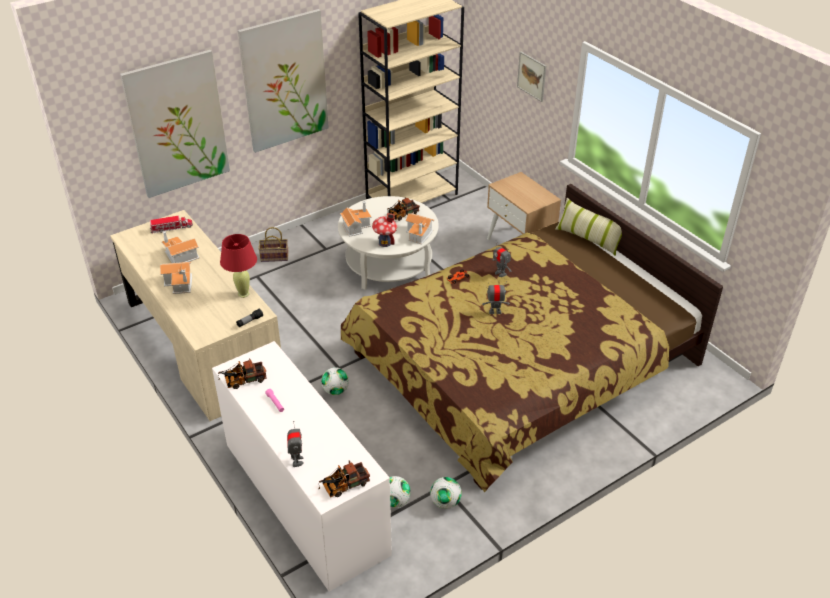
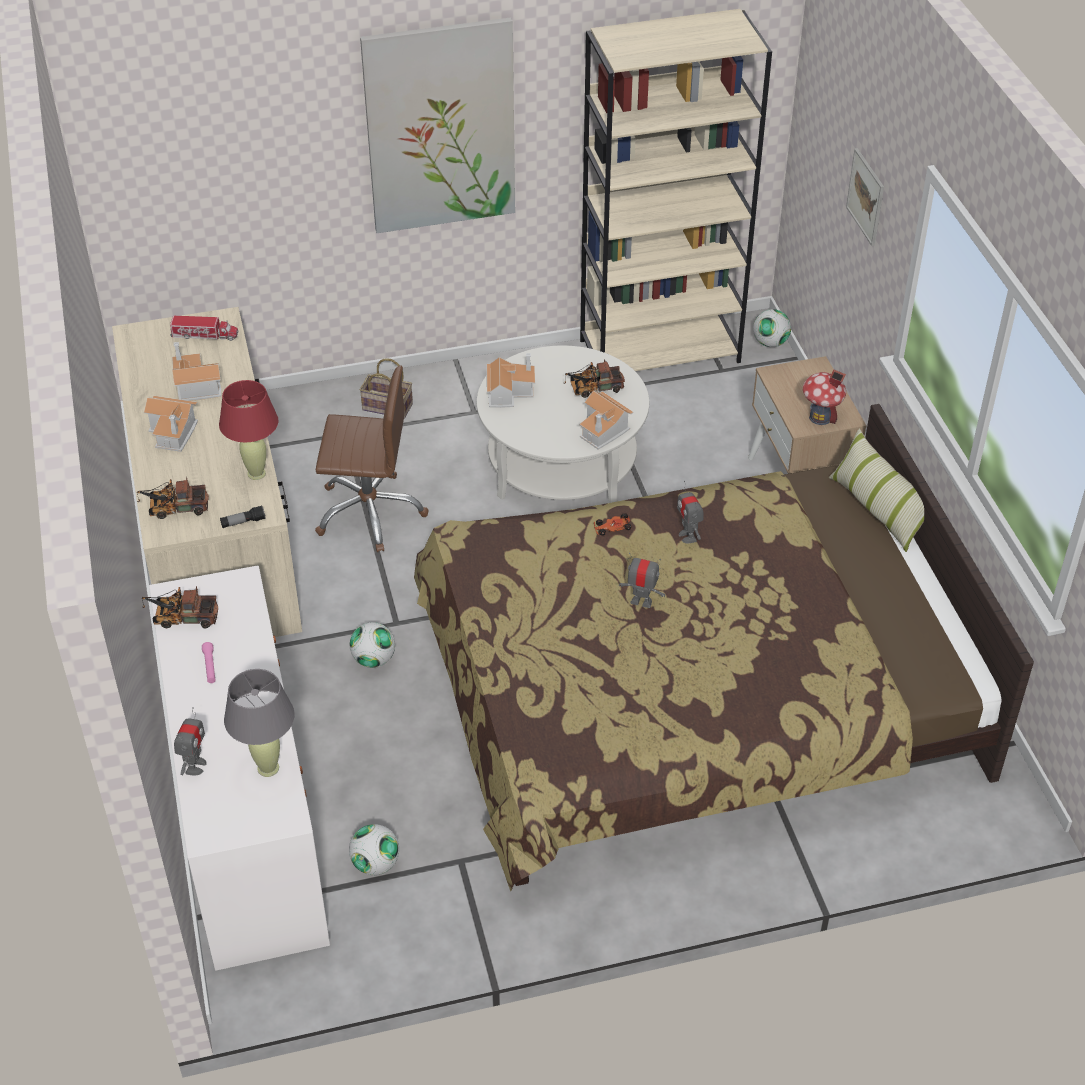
camera: 20 degrees right, 5 degrees up
picture [120,50,230,198] -> none
toy truck [319,461,370,497] -> toy truck moved to [137,477,209,519]
toy house [372,213,397,247] -> toy house moved to [803,370,846,425]
football [430,477,462,509] -> football moved to [753,309,791,347]
none -> grey table lamp [224,669,295,777]
none -> brown office chair [315,366,428,552]

